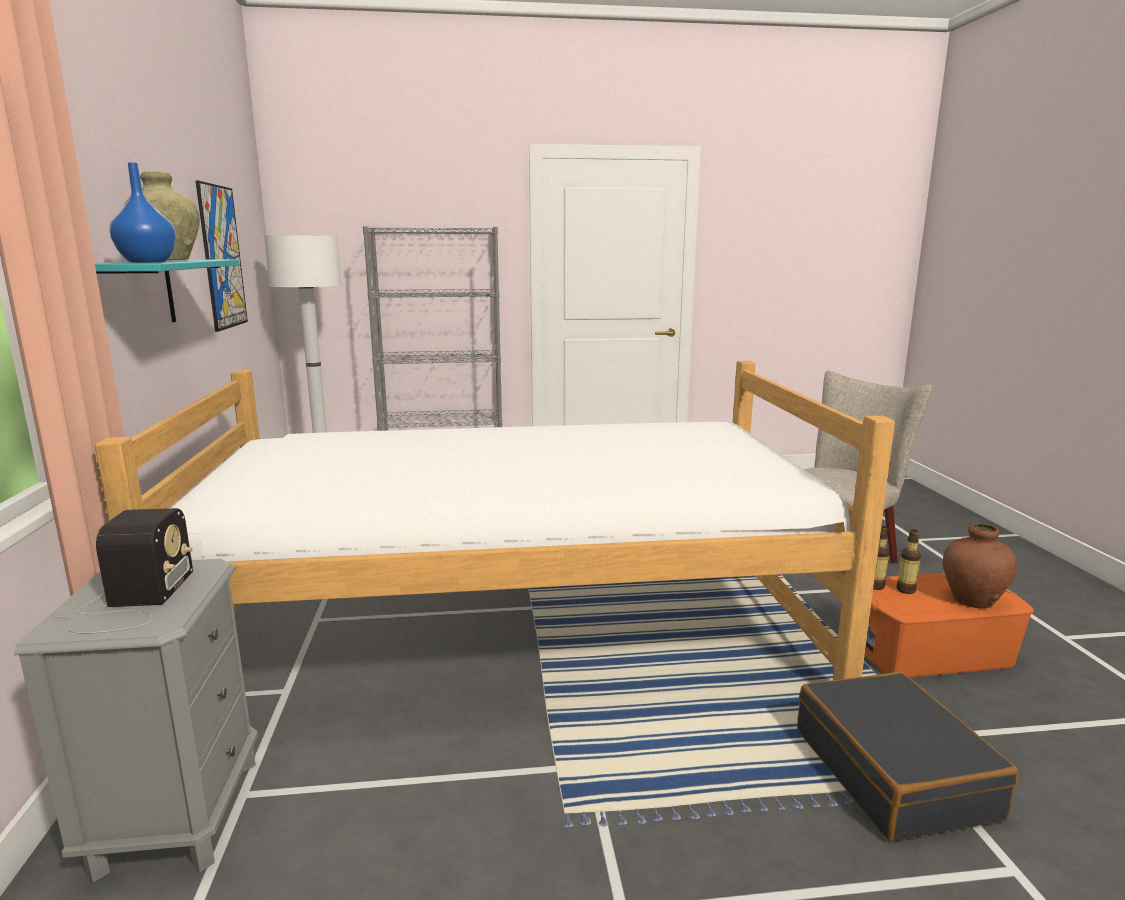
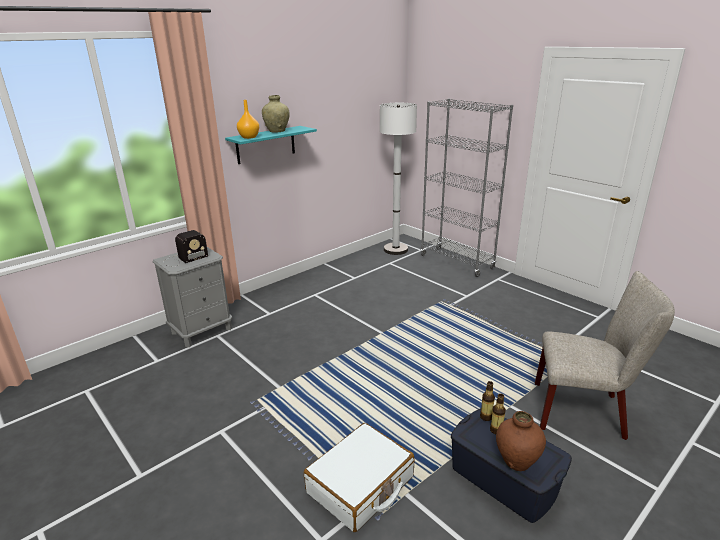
camera: 55 degrees right, 10 degrees up
bed [95,361,895,680] -> none
blue vase [109,163,176,263] -> orange vase [237,100,259,139]
picture [195,180,248,332] -> none
black suitcase [797,671,1019,841] -> white suitcase [304,423,414,532]
orange storage box [865,573,1034,678] -> blue storage box [451,408,572,523]

